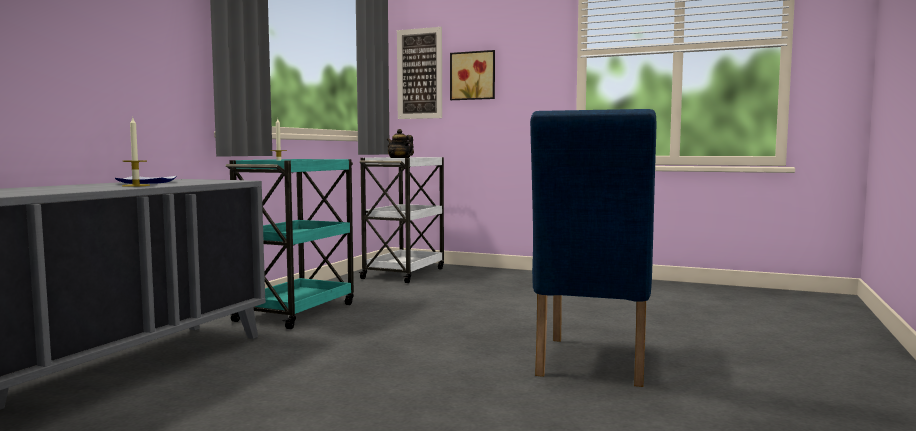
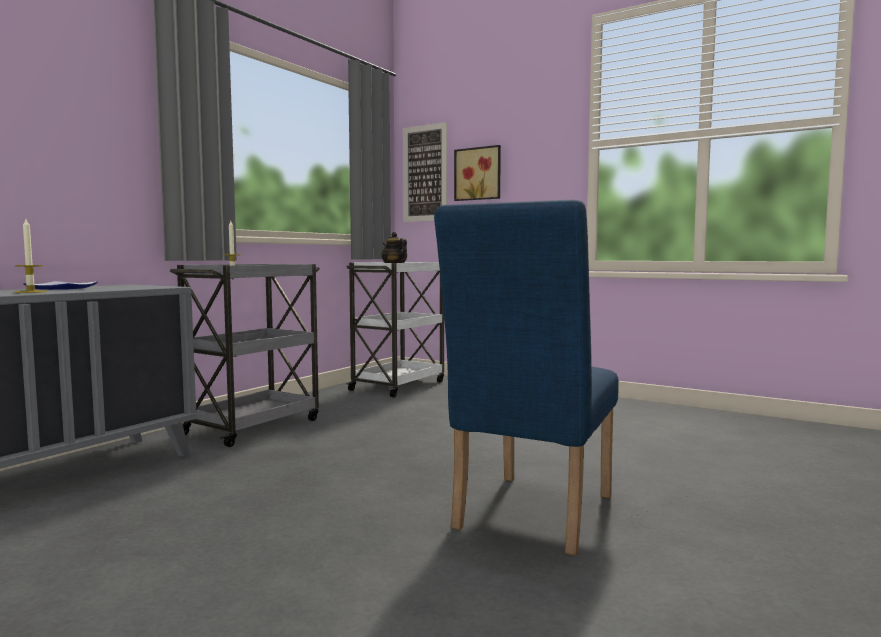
camera: 10 degrees right, 0 degrees up
turquoise cart [226,159,354,329] -> grey cart [170,264,320,447]

